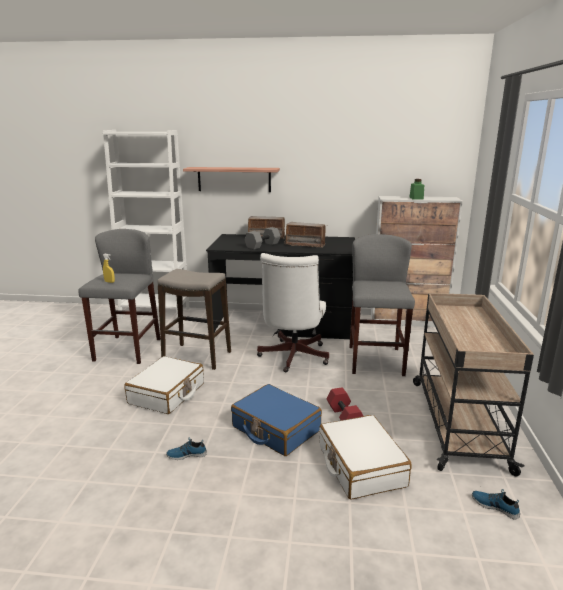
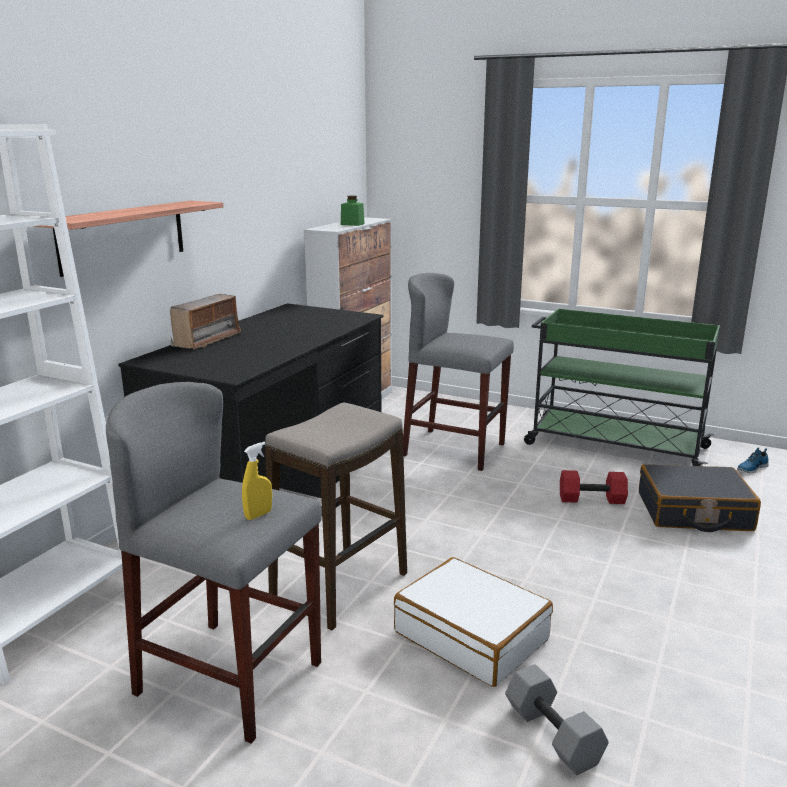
camera: 70 degrees left, 0 degrees up
shoe [166,437,207,460] -> none
blue suitcase [231,384,322,456] -> none
grey dumbbell [244,227,281,250] -> grey dumbbell moved to [505,664,609,775]
white office chair [257,253,329,372] -> none
radio [284,222,326,248] -> none
white suitcase [319,415,412,500] -> black suitcase [639,464,761,532]
beige cart [413,293,534,476] -> green cart [524,309,720,466]

